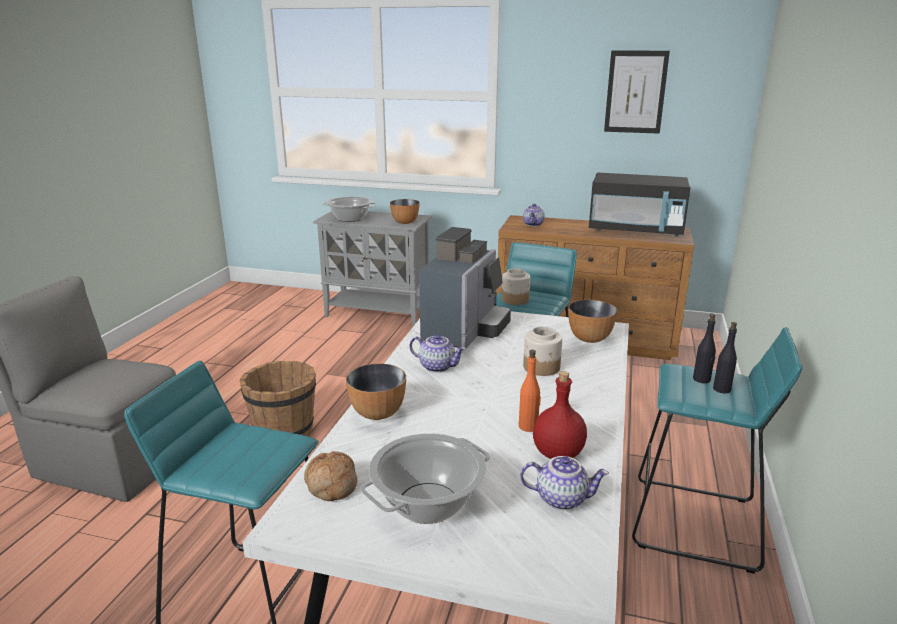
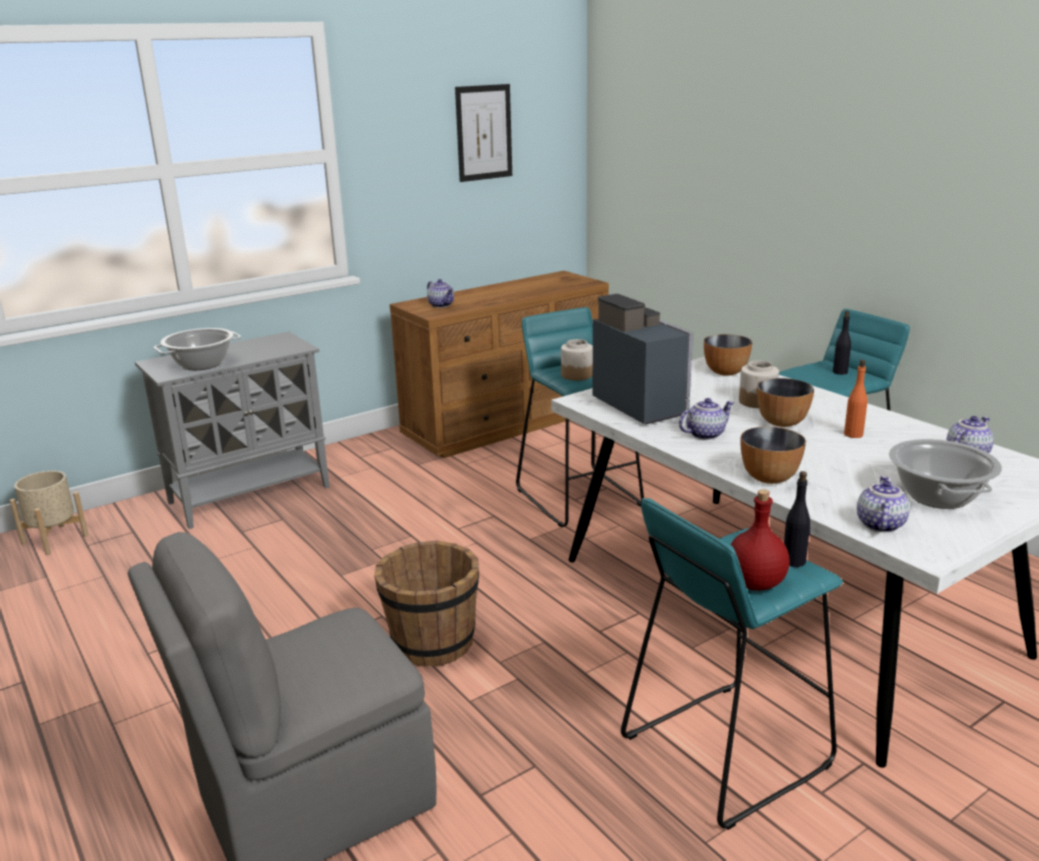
camera: 50 degrees left, 0 degrees up
bread [304,451,357,501] -> teapot [857,476,910,532]
bowl [390,199,419,224] -> bowl moved to [757,378,814,427]
red bottle [533,371,587,459] -> red bottle moved to [731,489,790,591]
black microwave [589,173,690,237] -> none
black bottle [693,314,716,383] -> black bottle moved to [784,471,811,567]
none -> beige planter [10,471,89,555]

